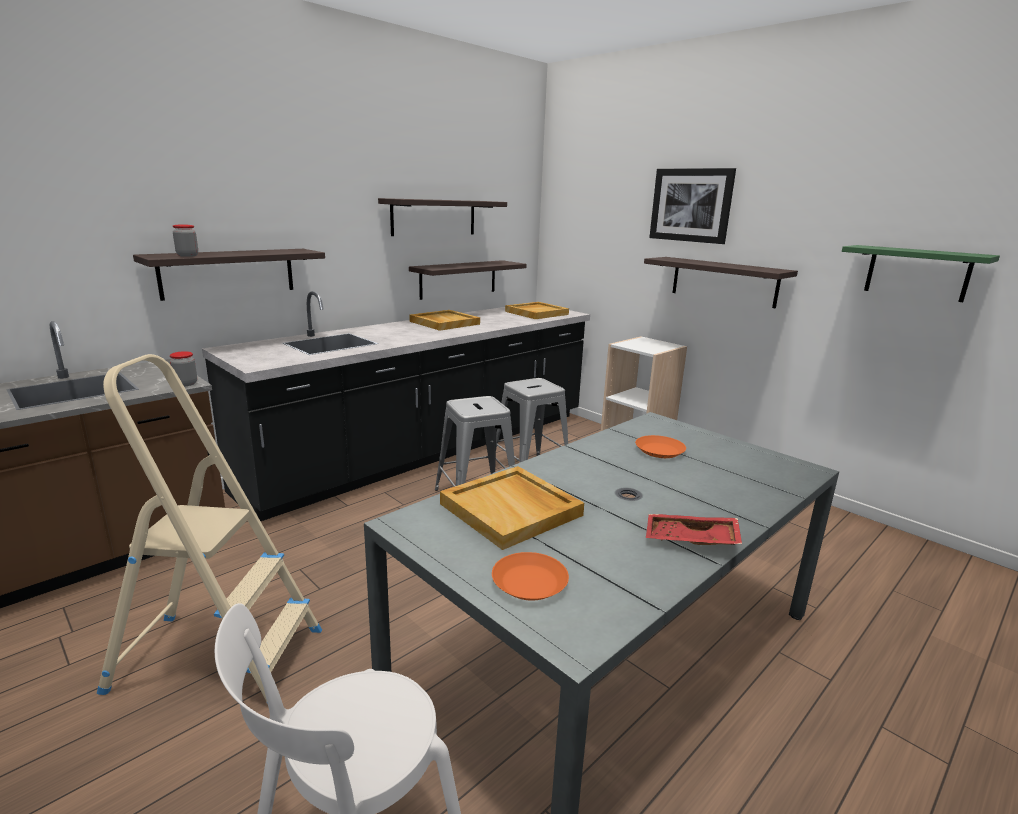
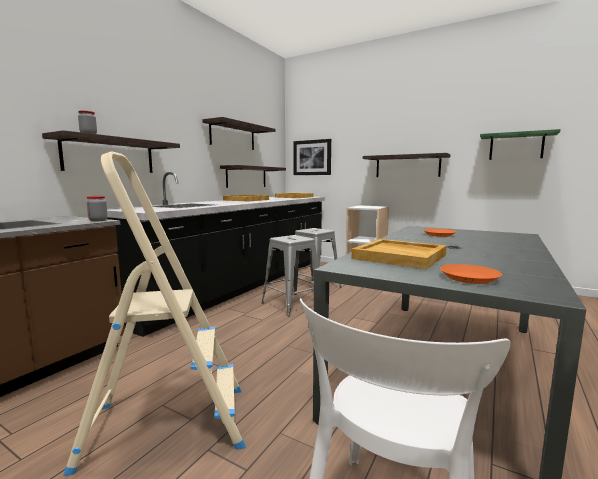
camera: 15 degrees left, 10 degrees down
red tray [646,514,742,545] -> none
picture [649,168,736,244] -> picture moved to [293,139,331,175]

